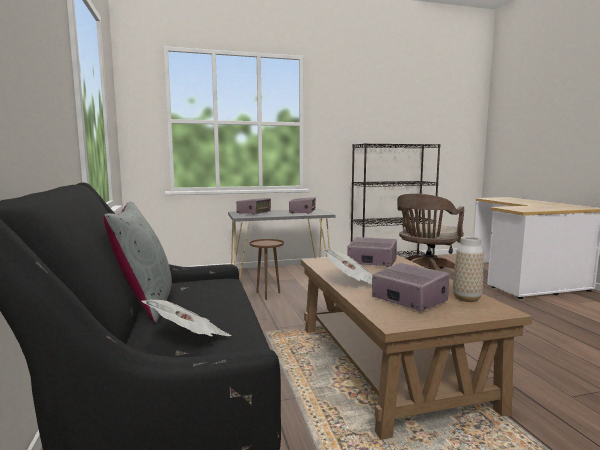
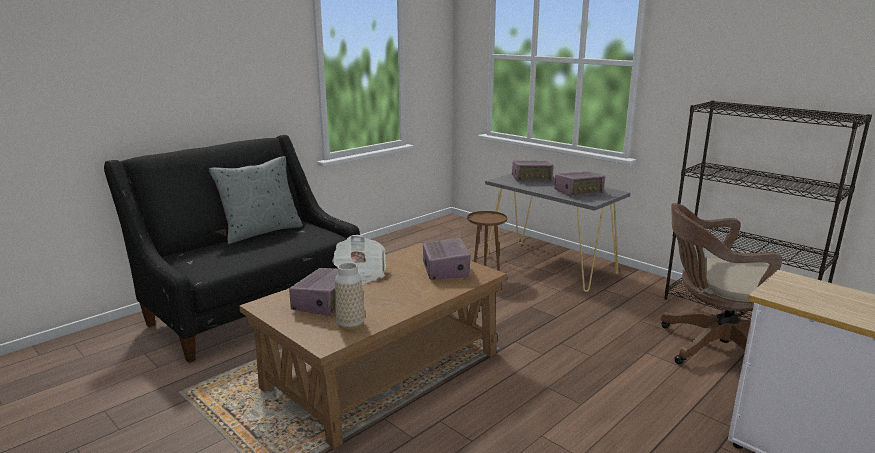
camera: 60 degrees right, 10 degrees up
newspaper [141,300,232,336] -> none

